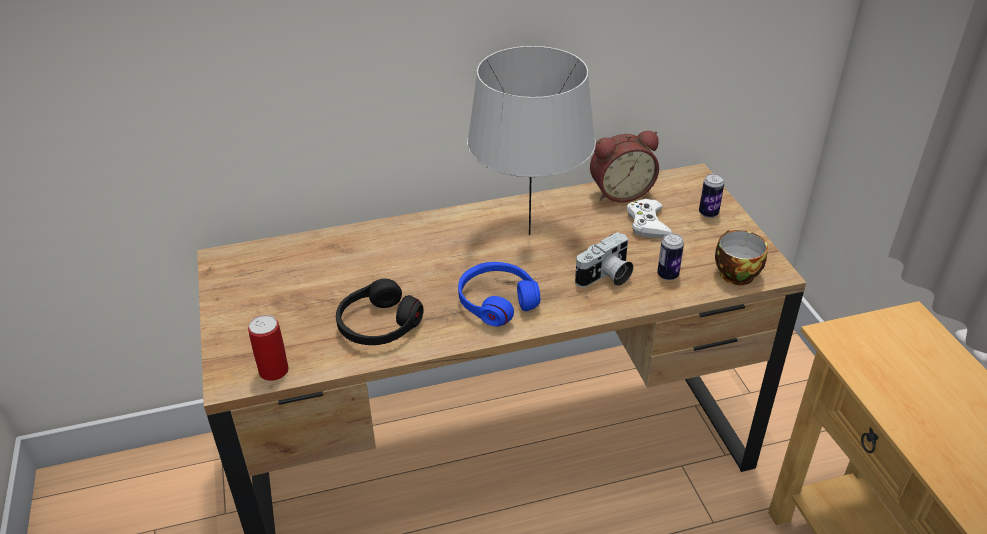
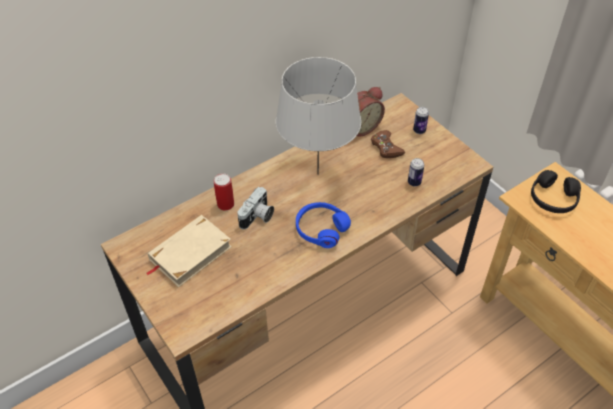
camera: 20 degrees left, 10 degrees up
can [248,315,289,381] -> can moved to [214,174,234,211]
black headphones [336,279,424,345] -> black headphones moved to [531,170,581,213]
camera [575,232,633,287] -> camera moved to [237,187,274,229]
white game controller [627,199,672,238] -> brown game controller [371,130,405,158]
cup [715,230,768,285] -> none
none -> beige book [146,215,232,287]

